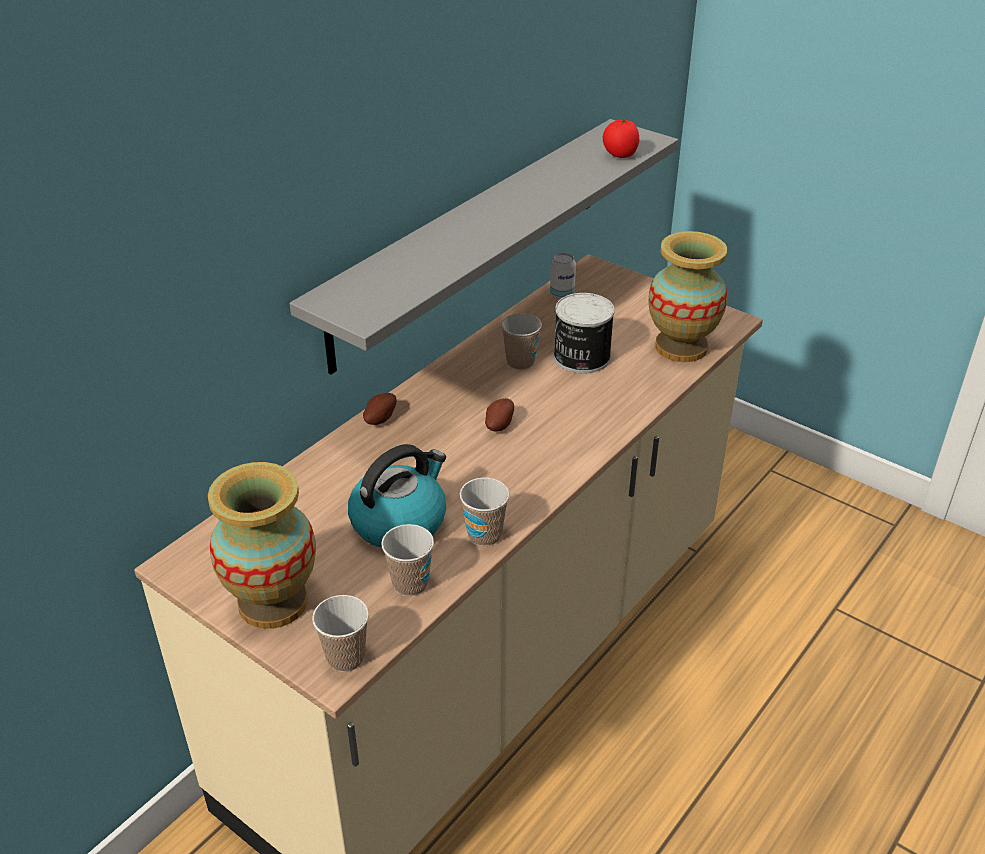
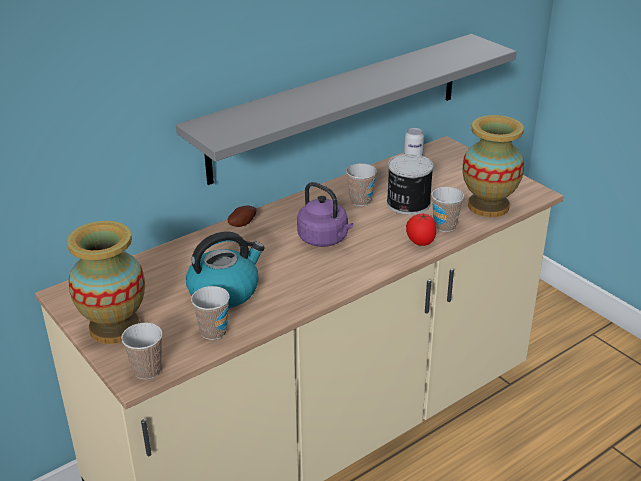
camera: 15 degrees right, 5 degrees down
cup [460,478,509,546] -> cup moved to [432,187,464,232]
potato [485,398,514,431] -> purple kettle [297,182,353,247]
tomato [603,118,639,158] -> tomato moved to [406,213,436,246]

